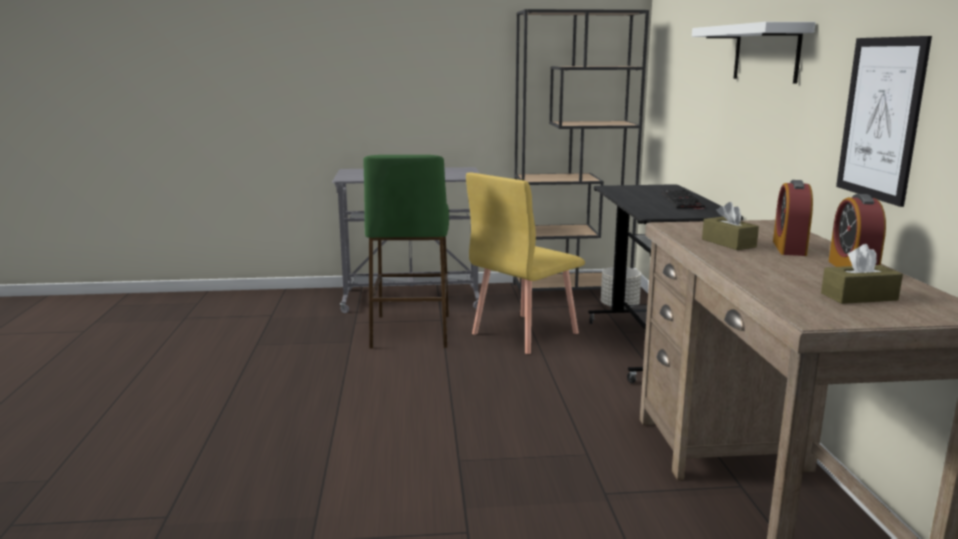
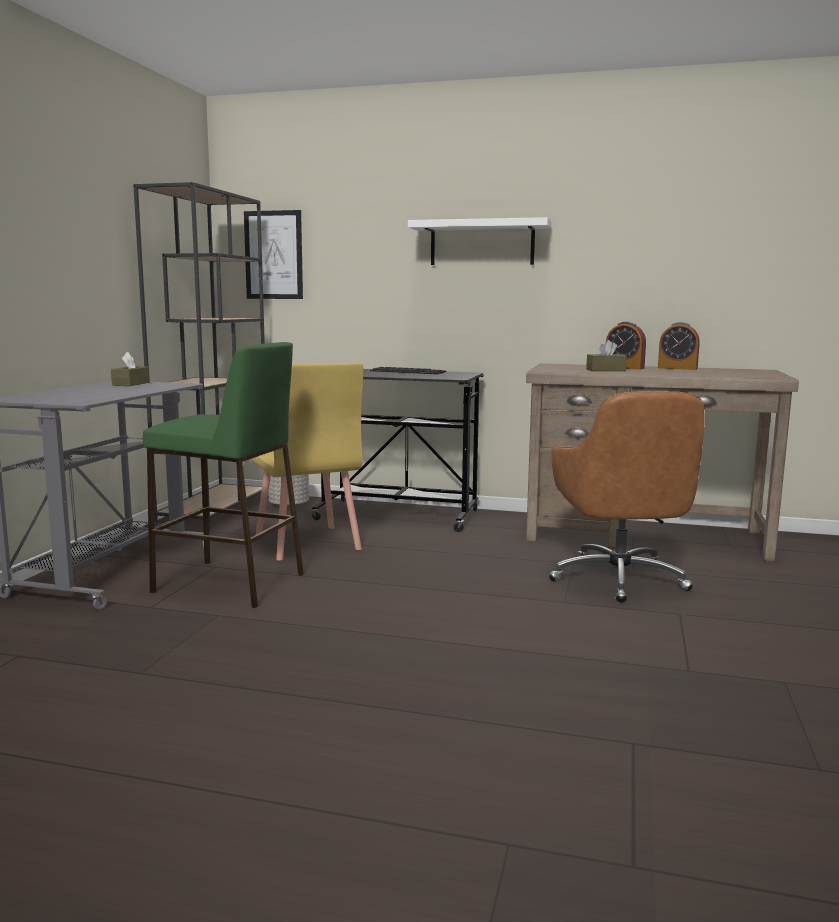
camera: 70 degrees left, 5 degrees down
brown tissue box [821,244,903,304] -> brown tissue box moved to [111,352,150,386]
picture [836,36,932,207] -> picture moved to [244,210,303,299]
none -> brown office chair [549,391,704,602]

